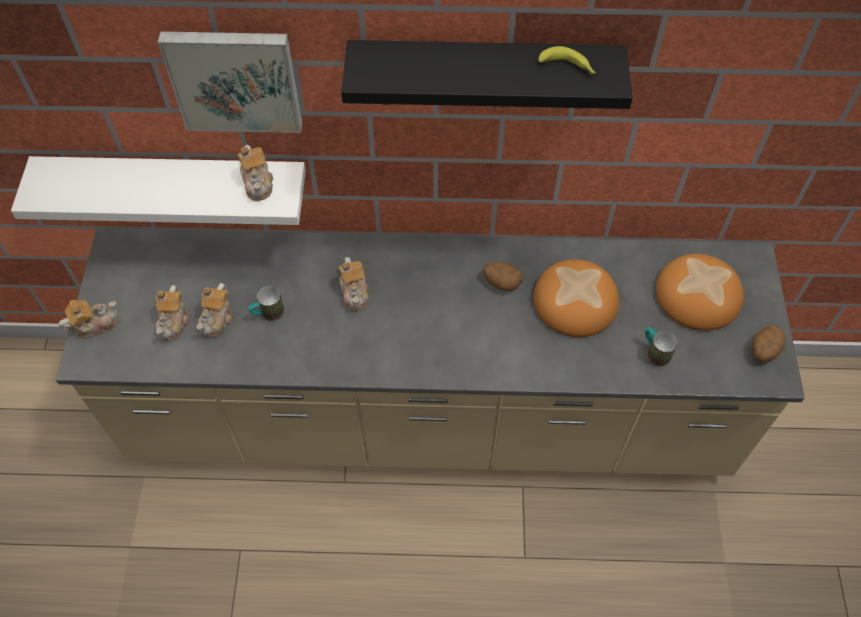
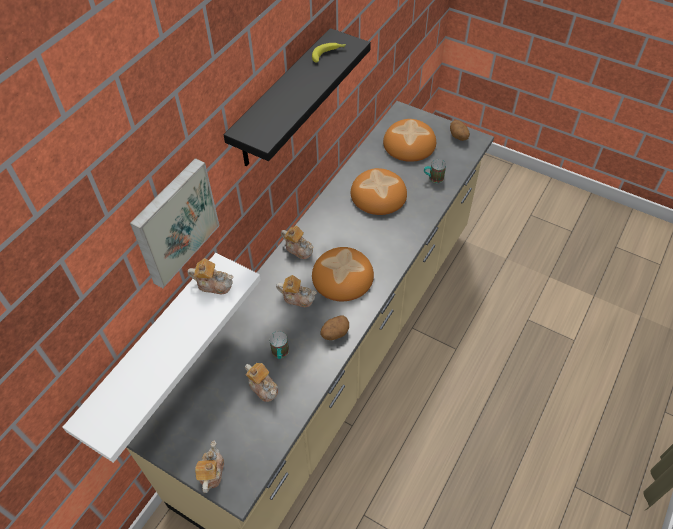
camera: 60 degrees left, 5 degrees down
teapot [155,285,190,341] -> teapot moved to [281,226,314,259]
potato [483,262,523,291] -> potato moved to [321,316,349,340]
none -> bread [312,247,374,301]

